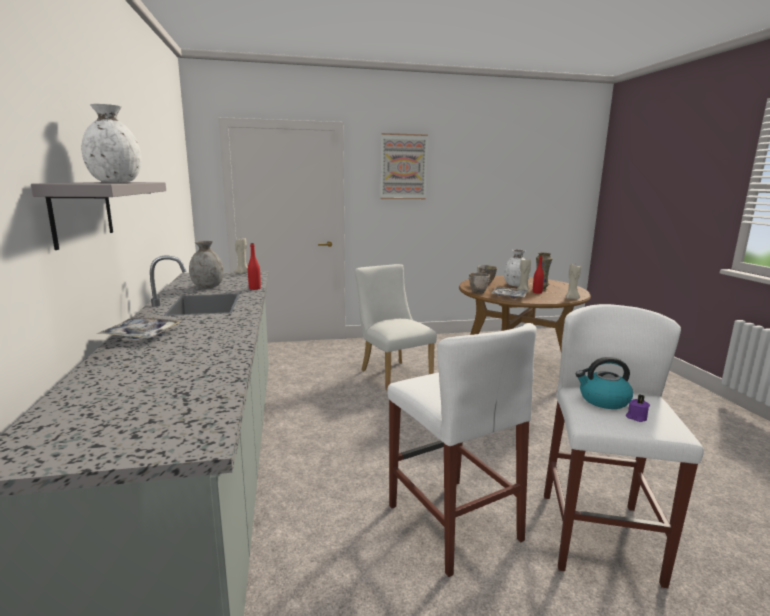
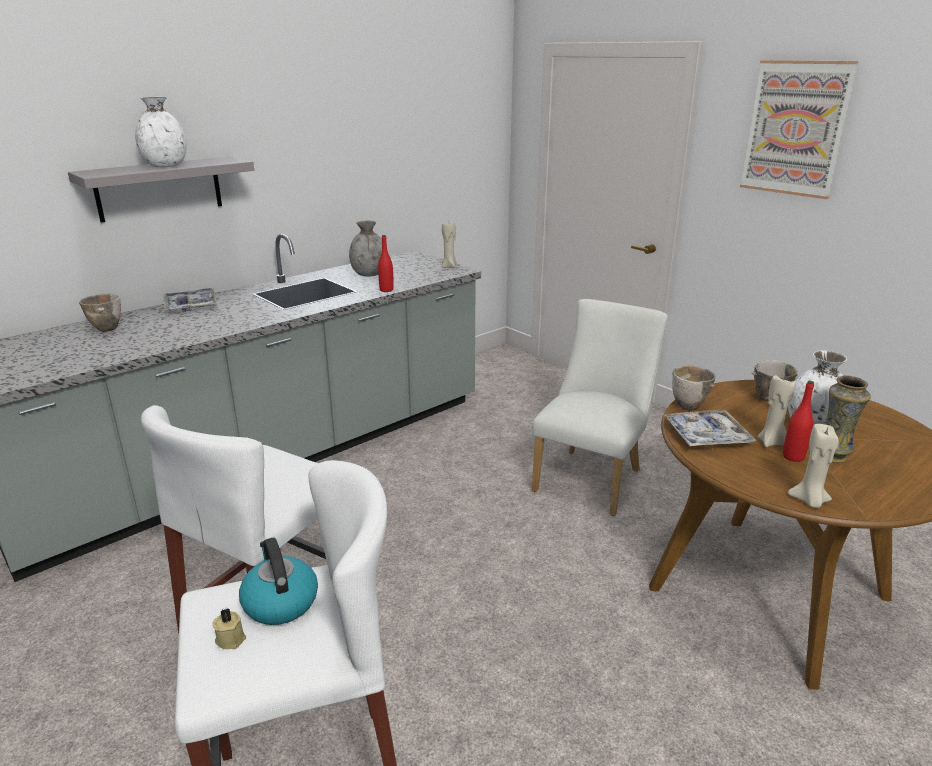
camera: 60 degrees right, 10 degrees up
purple candle [626,395,650,422] -> beige candle [213,608,246,649]
none -> bowl [79,294,121,332]

